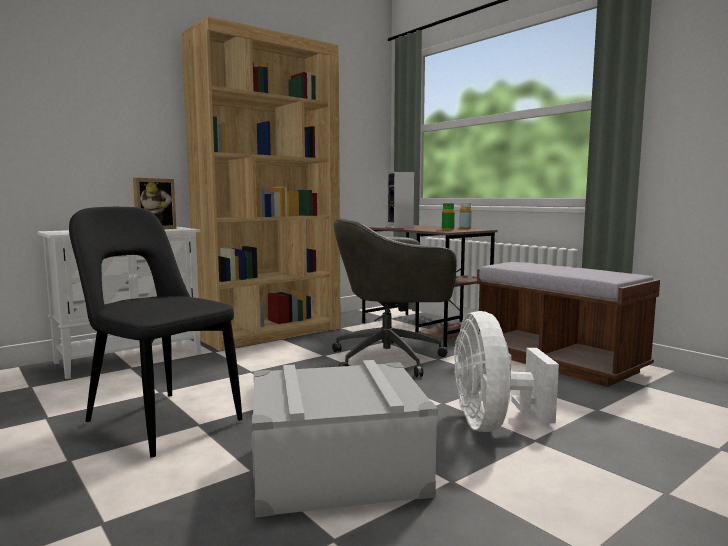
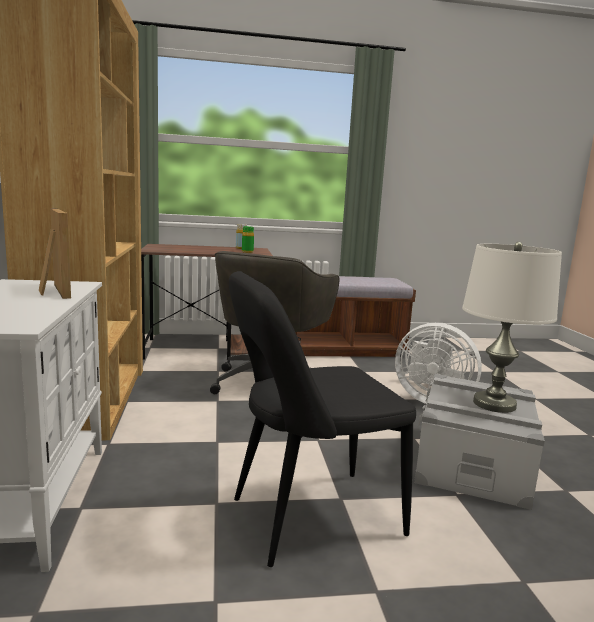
camera: 60 degrees left, 5 degrees up
speaker [386,172,414,228] -> none
none -> white table lamp [462,242,562,413]

